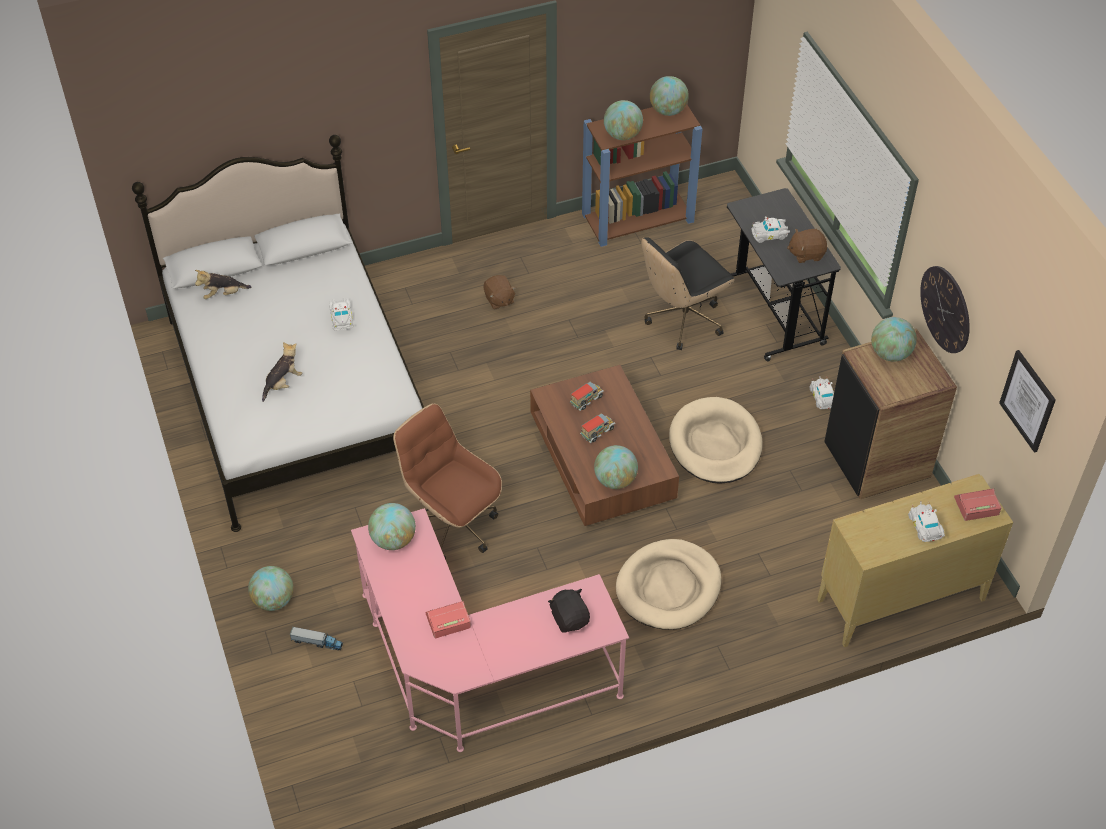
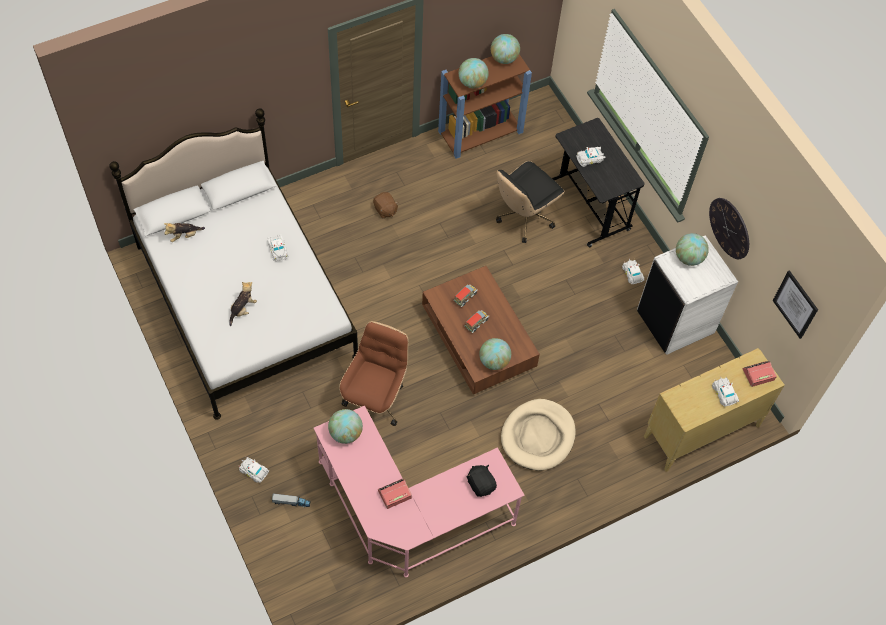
camera: 10 degrees left, 10 degrees up
globe [248,566,294,611] -> white toy car [239,456,269,483]
brown office chair [393,403,502,559] -> brown office chair turned 75 degrees clockwise [339,321,409,426]
beige dog bed [669,397,762,484] -> none
brown plush toy [787,228,827,263] -> none
brown cabinet [824,329,957,499] -> white cabinet [637,235,738,355]

